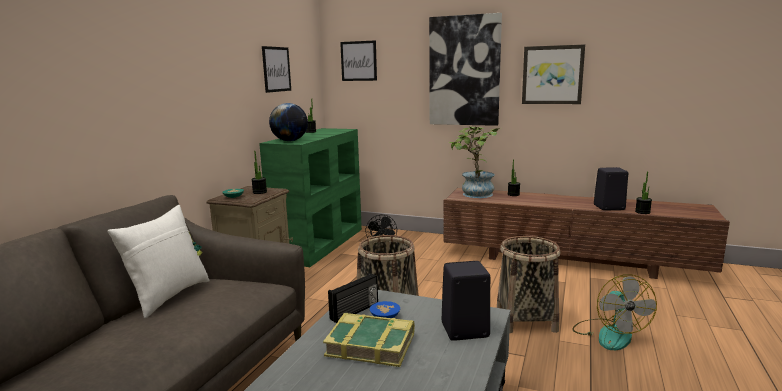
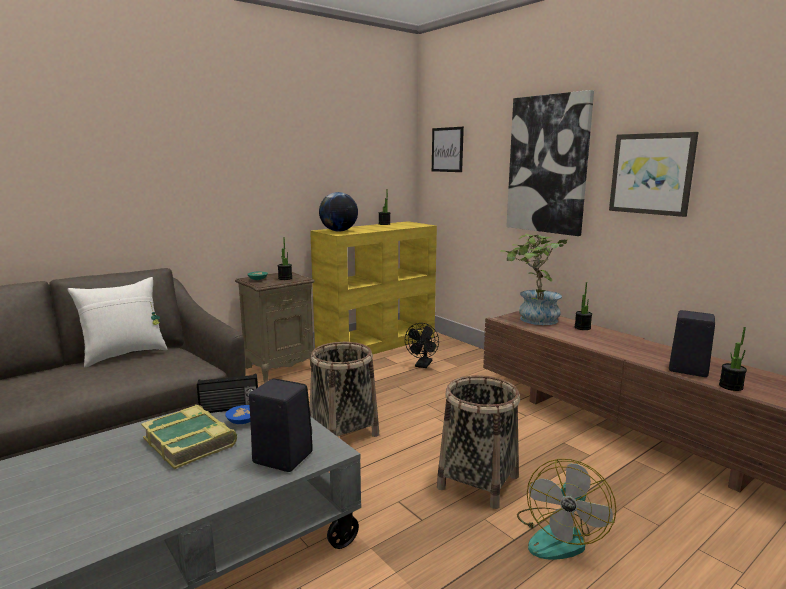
camera: 30 degrees right, 0 degrees up
green bookcase [259,128,362,267] -> yellow bookcase [310,221,437,354]
picture [262,46,291,93] -> none

